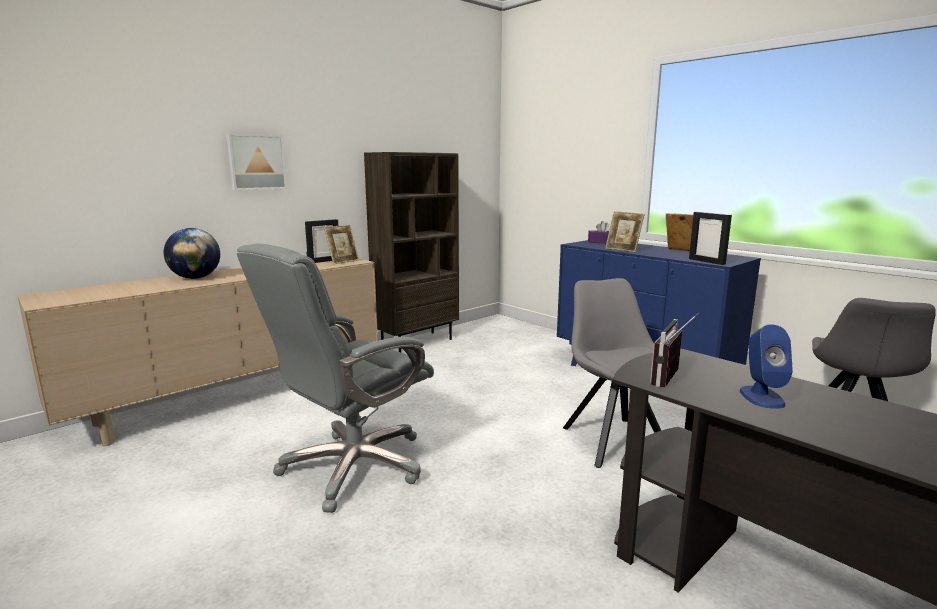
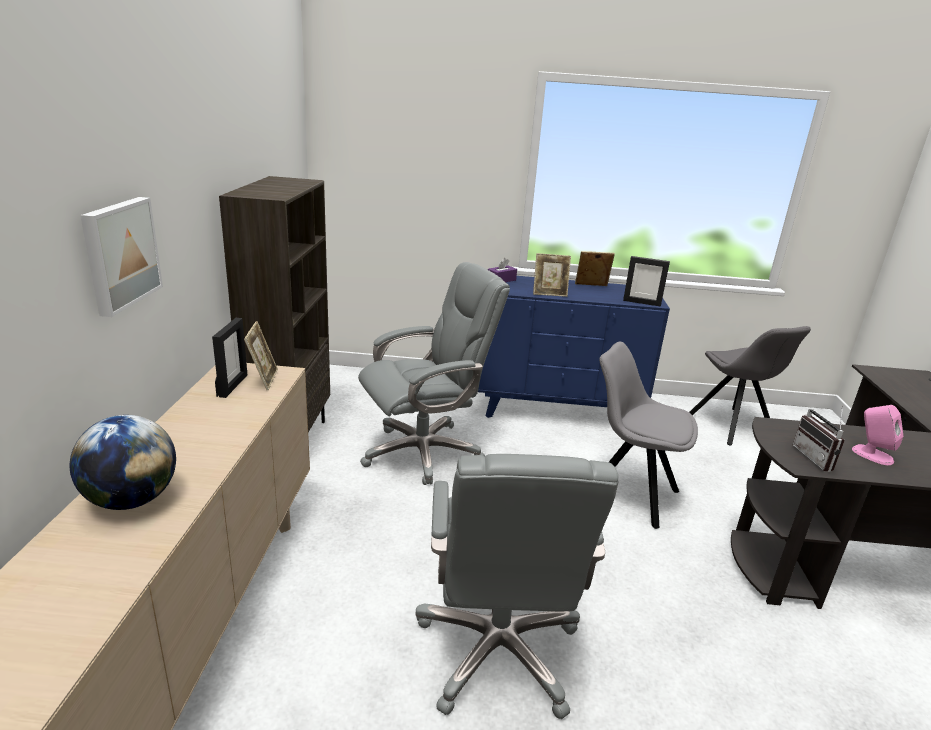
camera: 45 degrees left, 10 degrees up
blue speaker [740,324,793,409] -> pink speaker [852,405,903,465]
none -> grey office chair [358,262,510,485]

